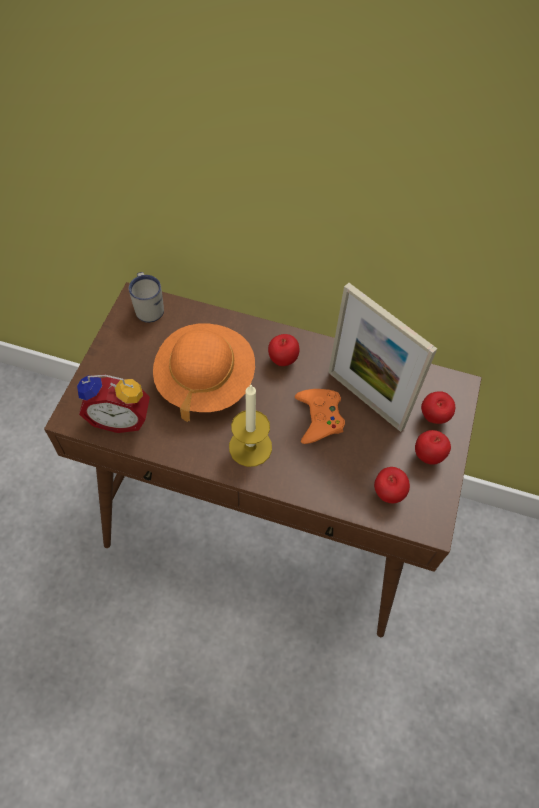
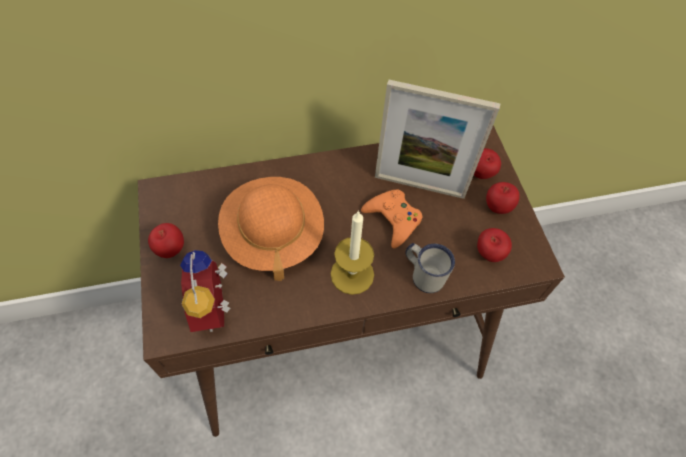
camera: 30 degrees left, 0 degrees up
alarm clock [77,375,150,433] -> alarm clock turned 105 degrees clockwise [180,250,231,332]
white mug [129,272,164,323] -> white mug moved to [405,243,455,293]
apple [268,334,299,366] -> apple moved to [148,223,184,258]

